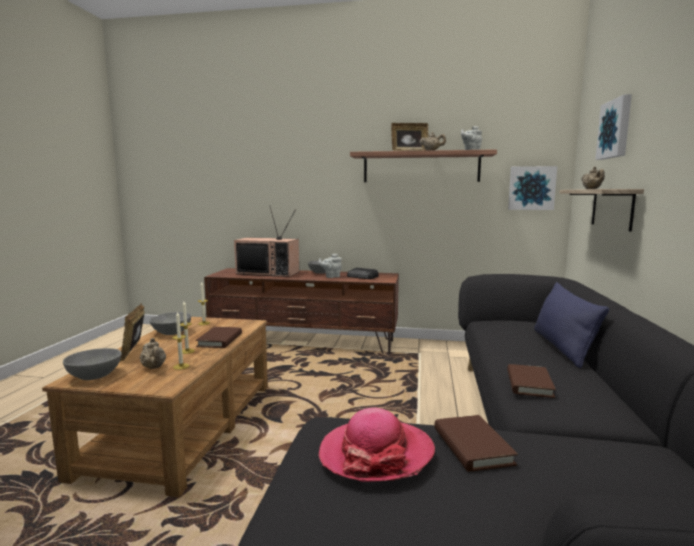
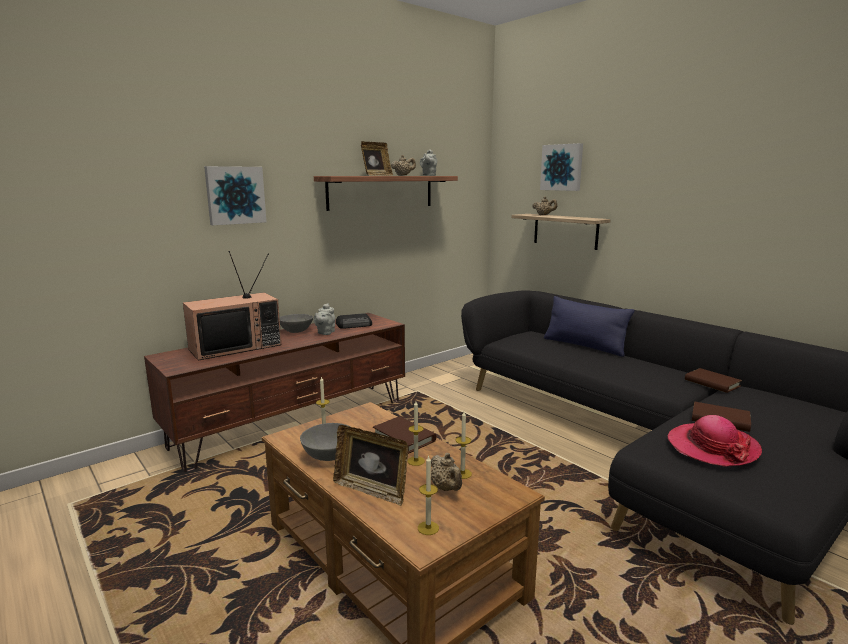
camera: 50 degrees left, 5 degrees up
grey bowl [63,348,122,380] -> candle [418,455,439,535]
beige teapot [140,338,166,369] -> beige teapot turned 60 degrees clockwise [431,453,462,491]
brown book [507,364,556,398] -> brown book moved to [685,368,742,393]
picture [508,166,557,210] -> picture moved to [204,166,266,225]

